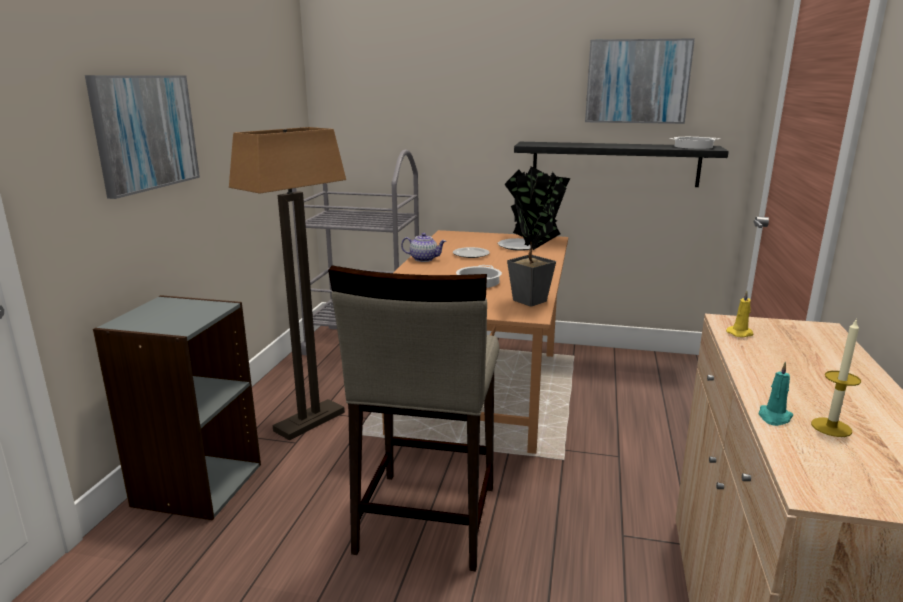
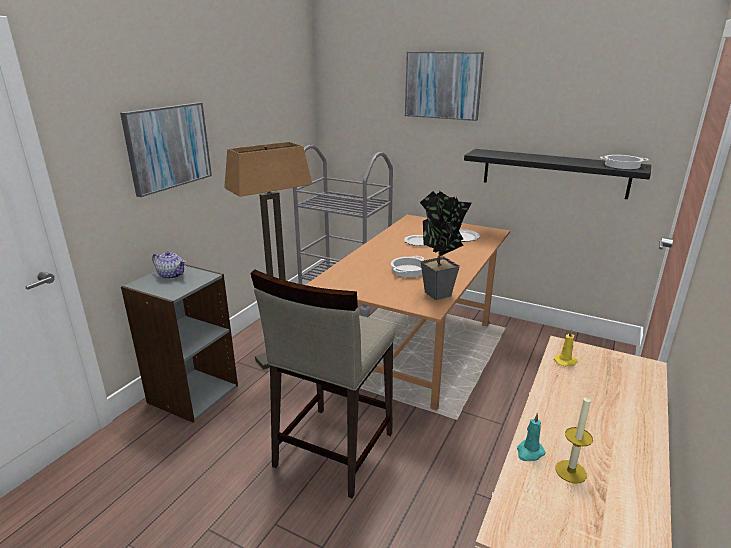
camera: 15 degrees right, 5 degrees up
teapot [401,233,446,262] -> teapot moved to [152,251,186,279]
picture [585,38,695,124] -> picture moved to [405,52,484,121]

